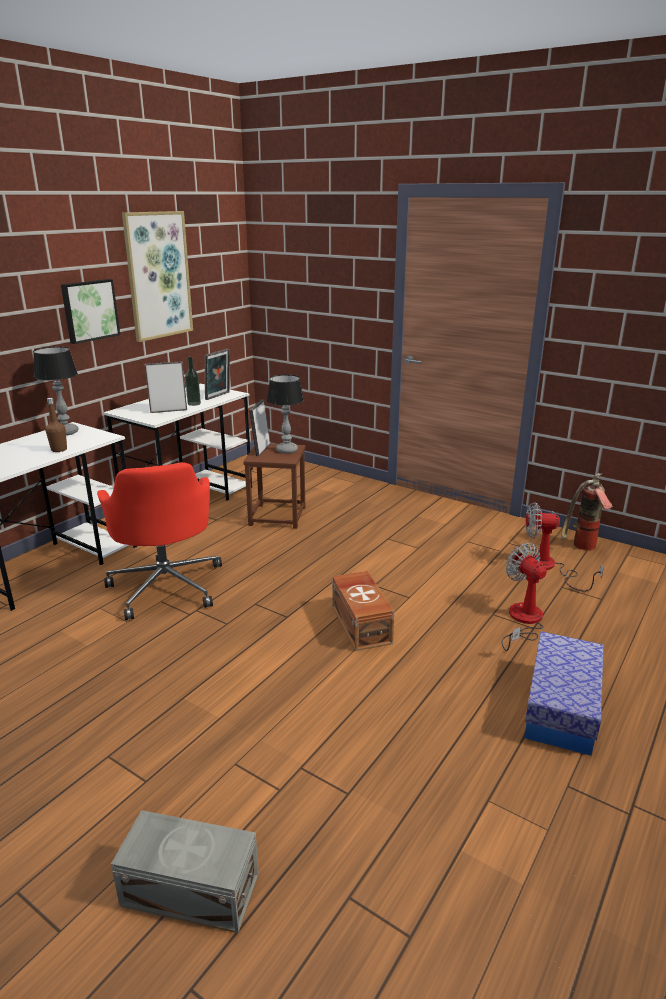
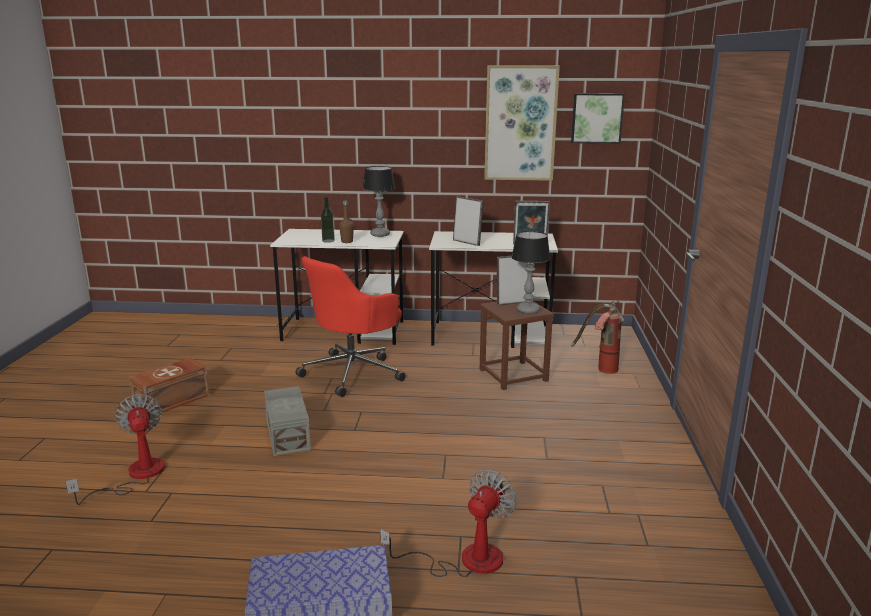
camera: 60 degrees right, 5 degrees down
picture [61,279,120,344] -> picture moved to [571,93,625,144]
grey storage box [111,810,259,933] -> grey storage box moved to [264,386,311,456]
bottle [185,356,201,406] -> bottle moved to [321,196,335,243]
brown storage box [332,571,394,651] -> brown storage box moved to [129,358,210,413]
fan [525,502,604,592] -> fan moved to [65,394,165,505]
fire extinguisher [561,473,613,551] -> fire extinguisher moved to [571,301,624,374]

